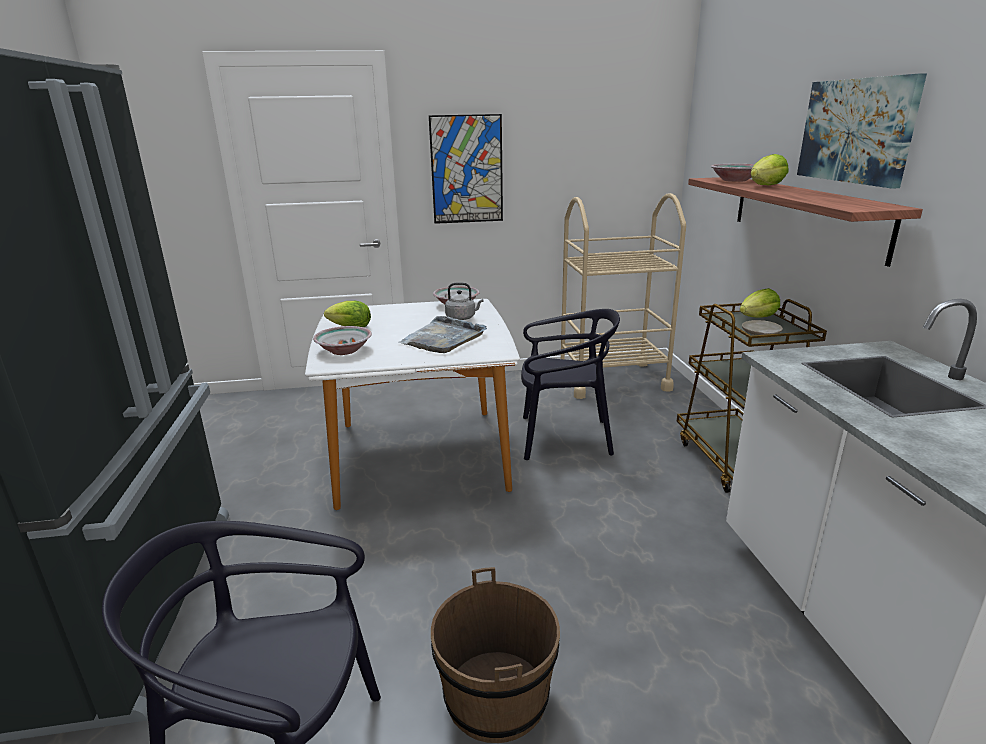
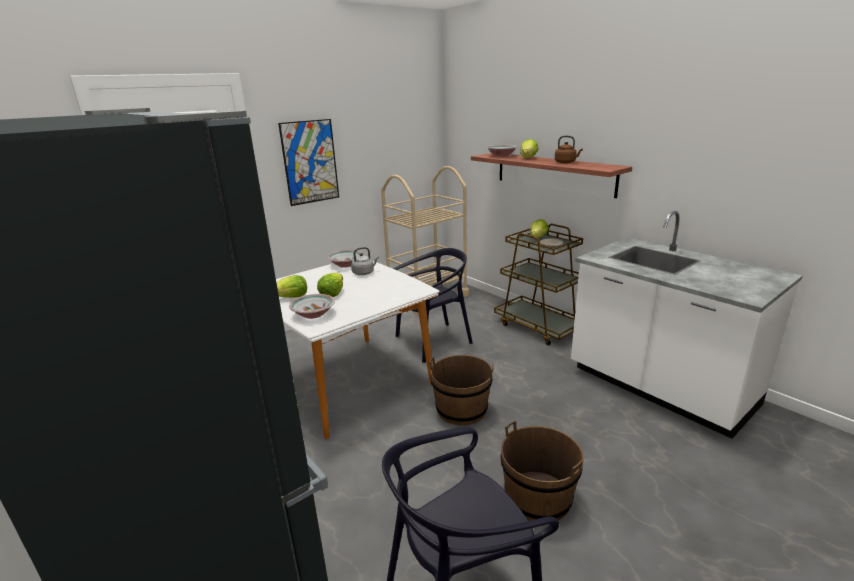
camera: 30 degrees left, 0 degrees up
grey tray [399,316,487,353] -> none
picture [797,73,927,189] -> none
none -> lettuce [317,272,343,297]
none -> brown bucket [429,355,494,425]
none -> brown kettle [555,136,583,163]

